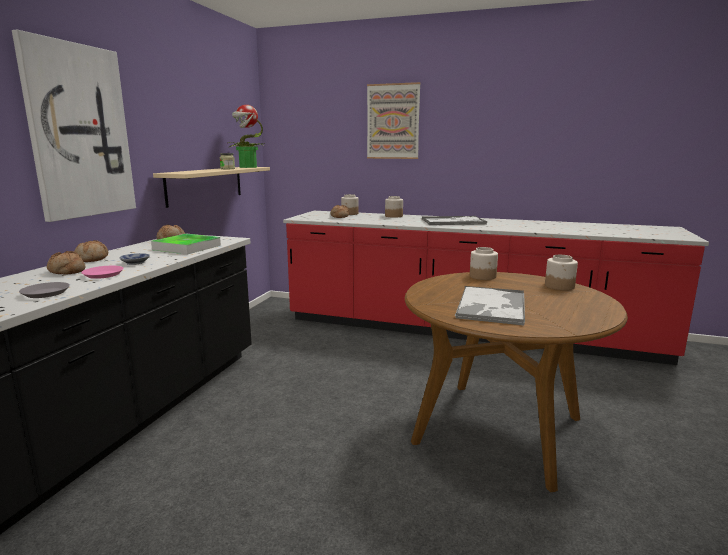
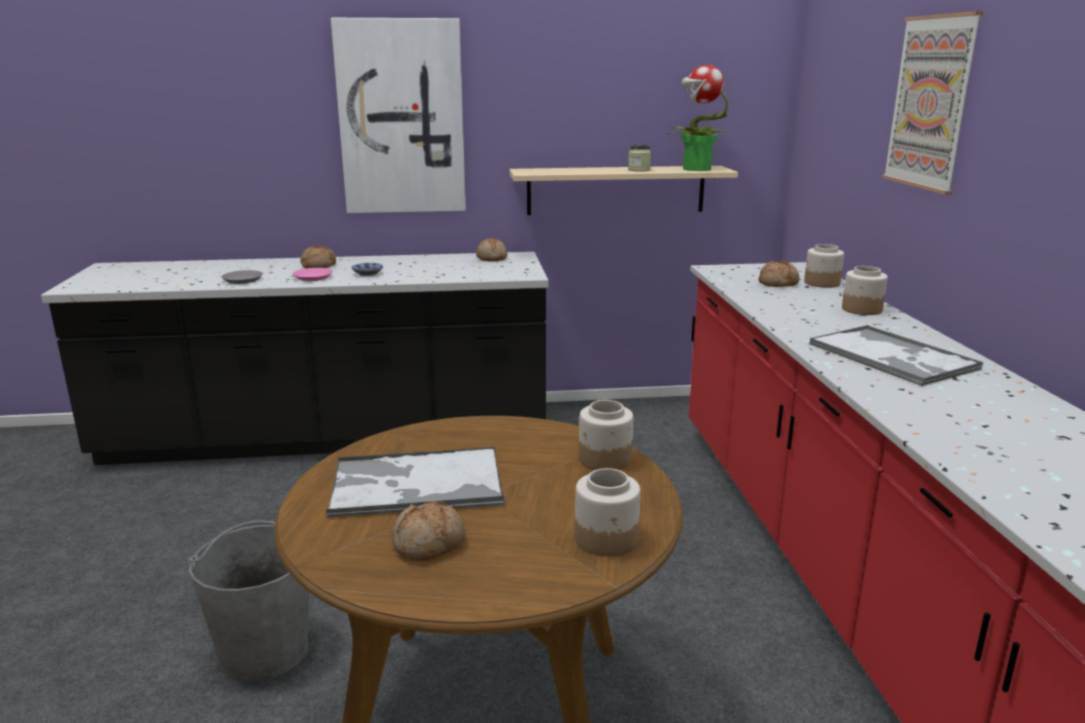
camera: 65 degrees right, 5 degrees up
bread [74,240,108,262] -> bread moved to [392,501,466,561]
tray [151,234,221,255] -> none
none -> grey bucket [188,520,309,682]

